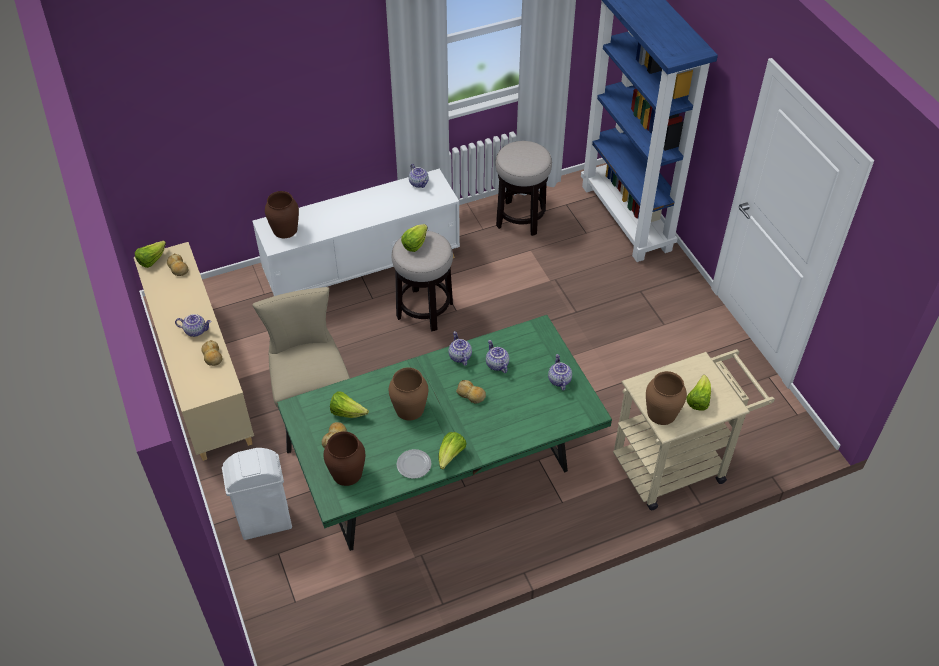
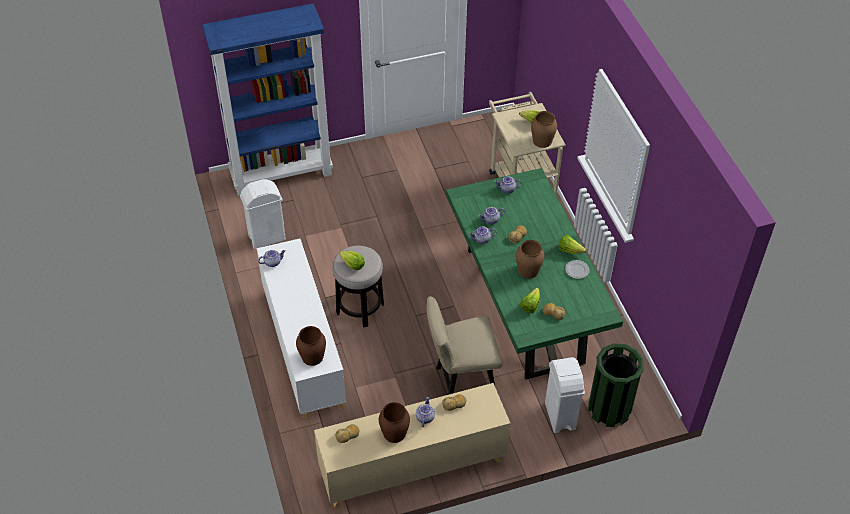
camera: 85 degrees left, 0 degrees up
lettuce [135,240,166,268] -> none
brown vase [323,431,365,486] -> brown vase moved to [379,402,410,443]
stool [495,141,552,236] -> white trash can [240,179,286,249]
none -> green trash can [588,343,644,427]

